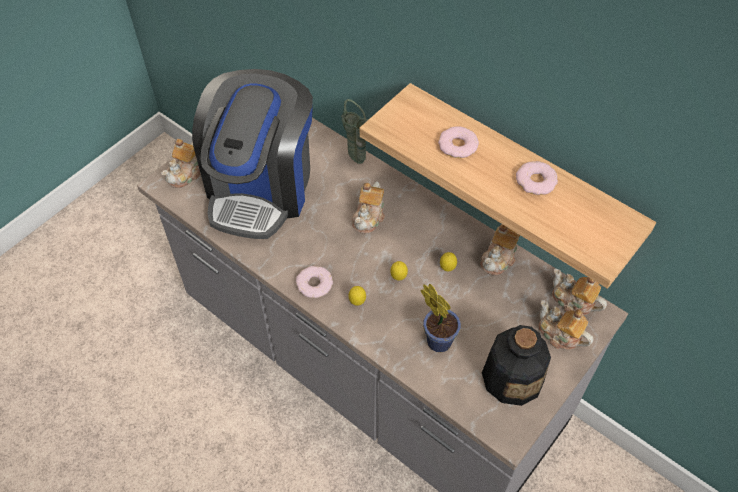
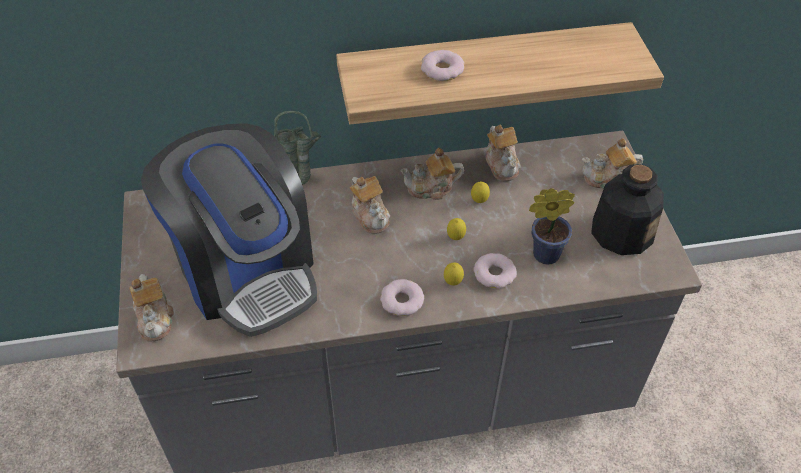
camera: 50 degrees left, 5 degrees down
donut [516,161,558,195] -> donut moved to [473,253,517,289]
teapot [552,269,607,315] -> teapot moved to [401,148,464,200]

